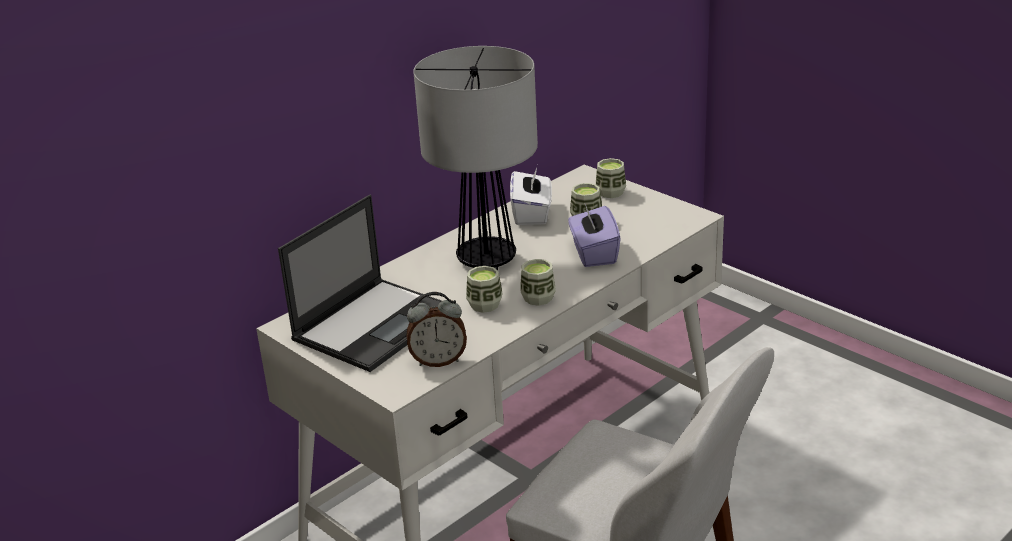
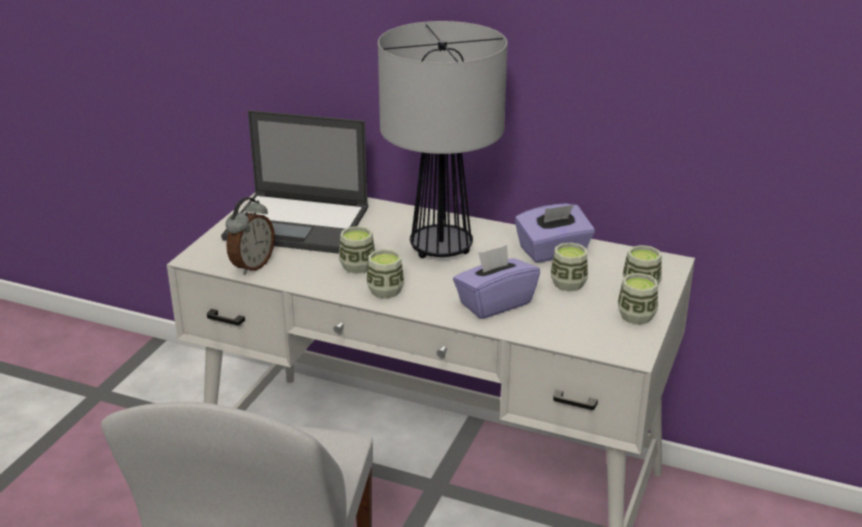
camera: 65 degrees right, 0 degrees up
alarm clock [407,292,467,367] -> alarm clock turned 120 degrees counterclockwise [226,197,275,275]
white tissue box [510,168,552,225] -> purple tissue box [515,204,595,263]
none -> cup [618,273,658,325]

